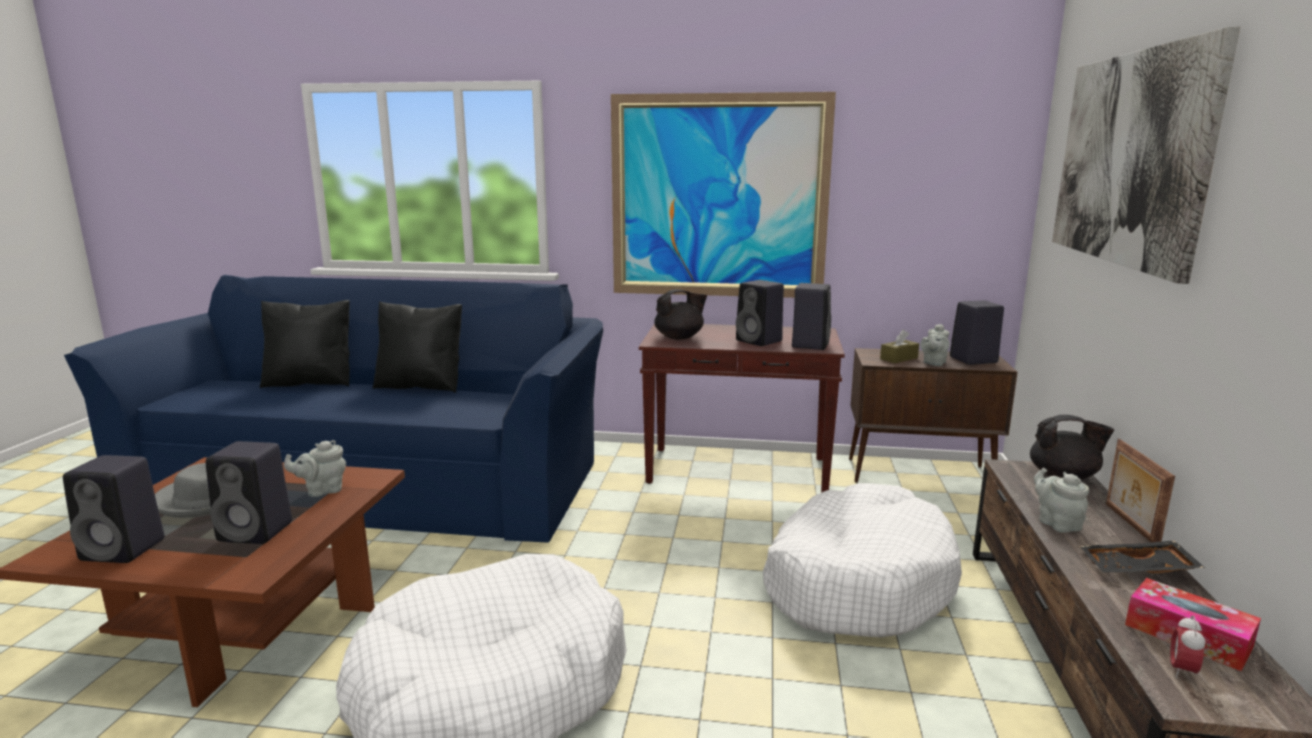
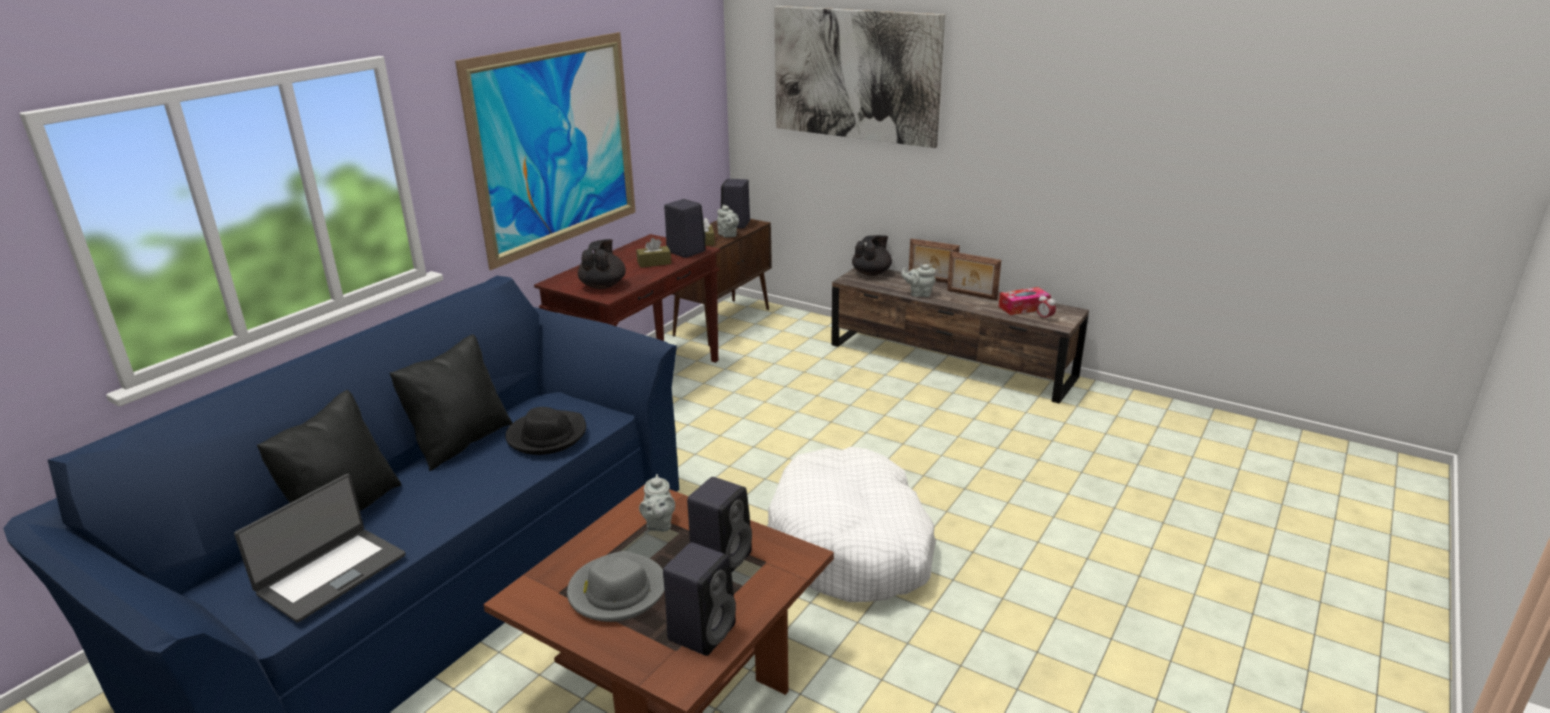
camera: 65 degrees left, 10 degrees up
black speaker [736,280,784,346] -> brown tissue box [636,238,671,268]
white dog bed [763,483,962,638] -> none
black tray [1080,541,1205,573] -> picture frame [947,251,1001,300]
none -> laptop [234,474,406,623]
none -> black hat [505,407,586,455]

